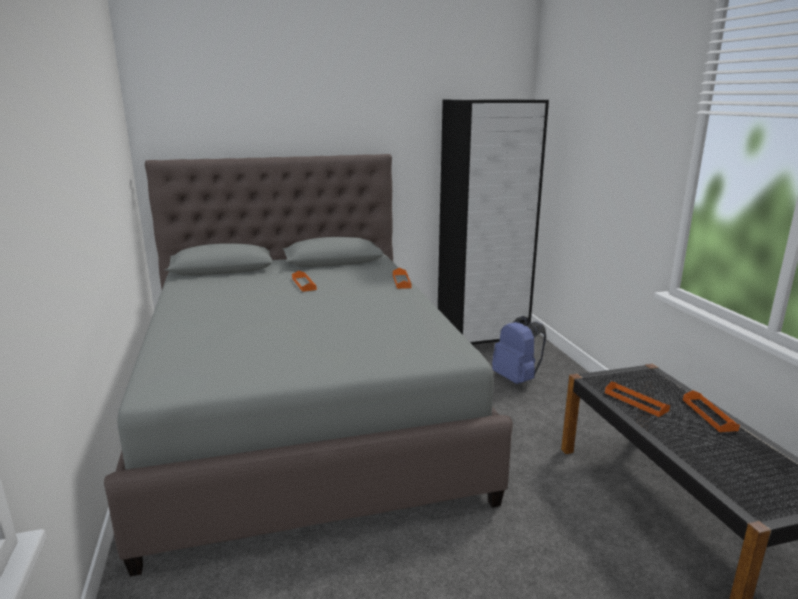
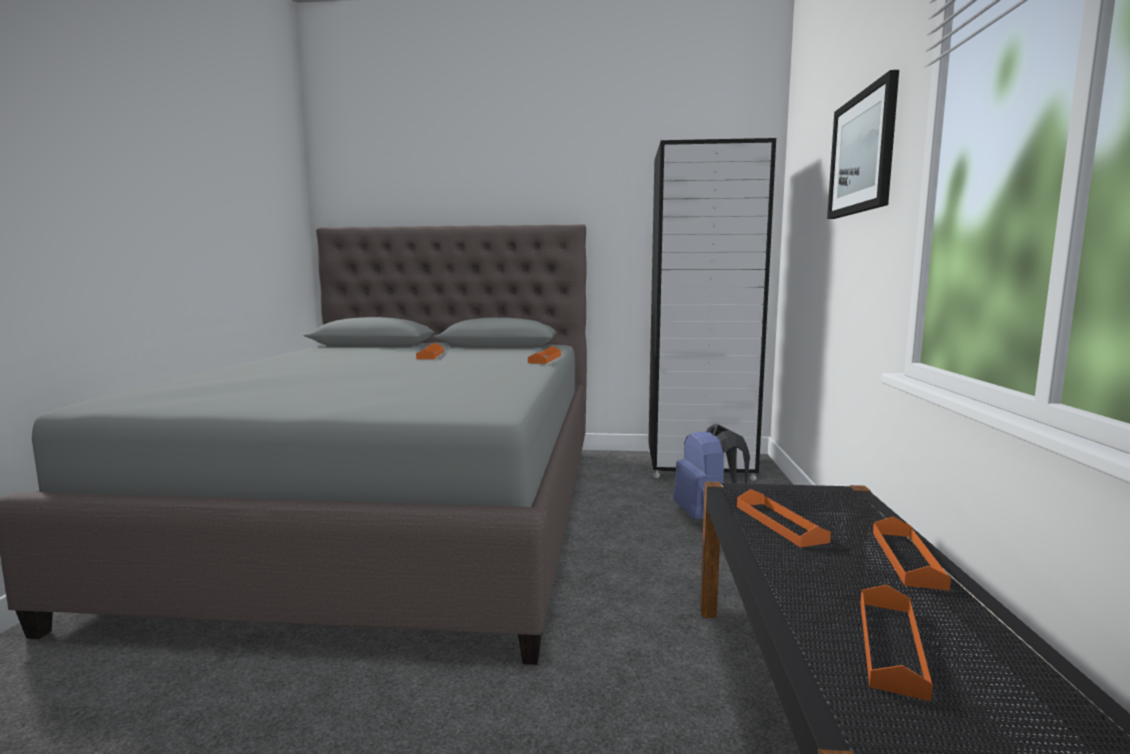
camera: 20 degrees right, 10 degrees down
none -> picture [827,70,899,219]
none -> orange tray [861,585,933,701]

